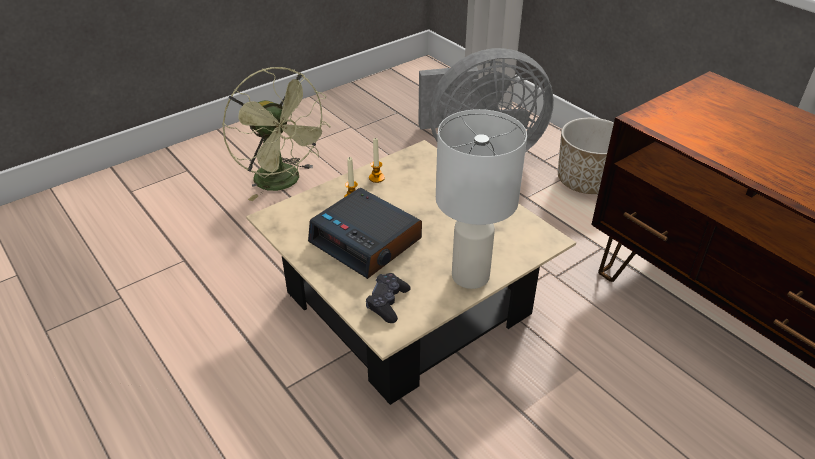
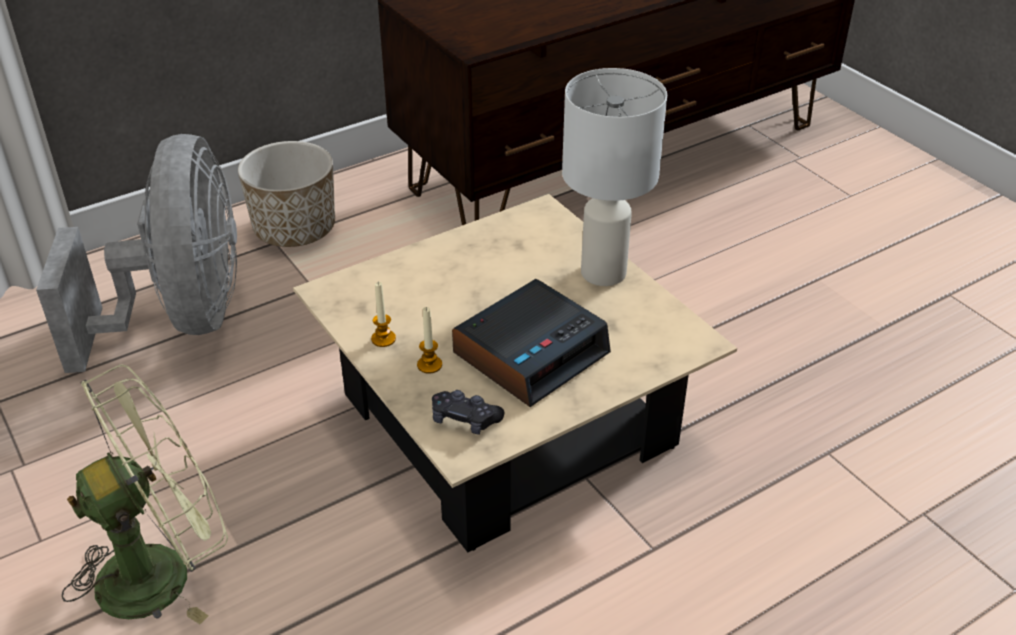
camera: 85 degrees left, 0 degrees up
black game controller [366,273,411,323] -> black game controller moved to [432,390,505,435]

